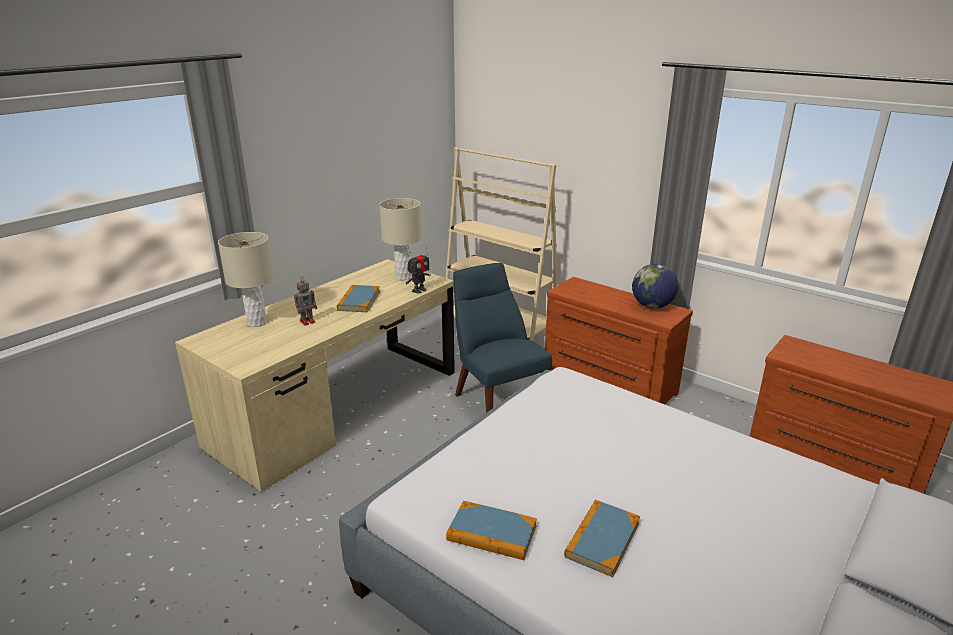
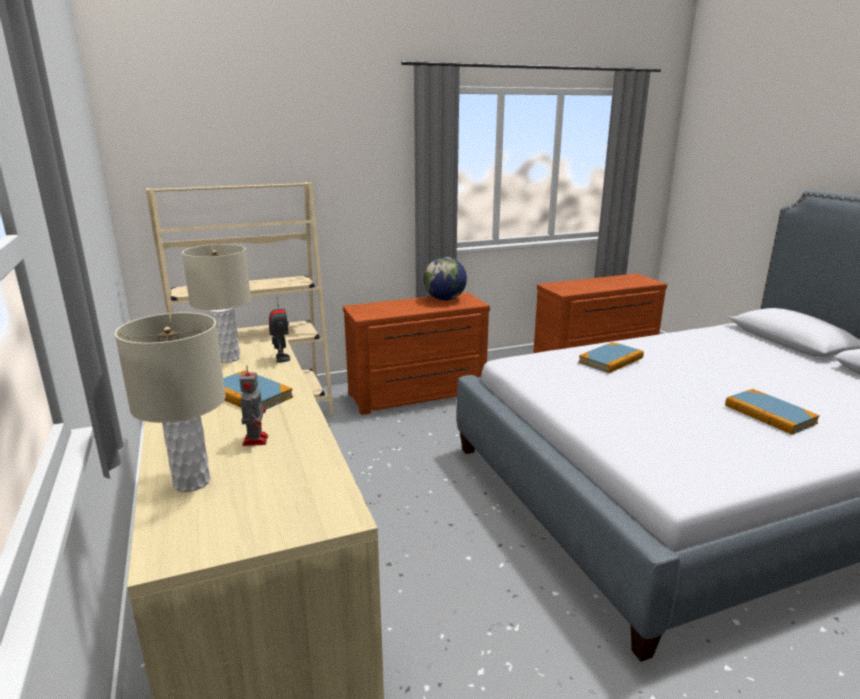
camera: 60 degrees left, 5 degrees down
book [446,501,537,560] -> book moved to [578,342,644,373]
blue chair [453,263,552,413] -> none

